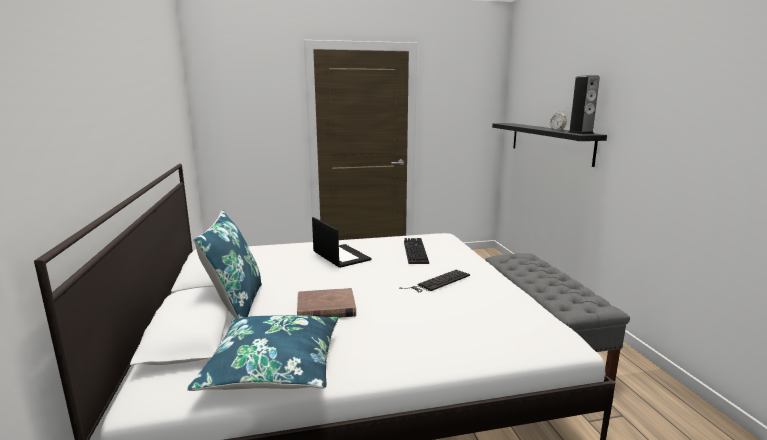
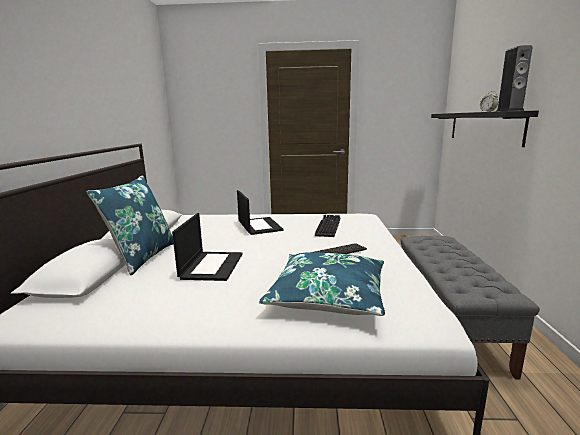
camera: 15 degrees right, 0 degrees up
blue pillow [187,315,339,391] -> blue pillow moved to [259,252,385,316]
brown book [297,288,356,318] -> laptop [172,213,243,281]

